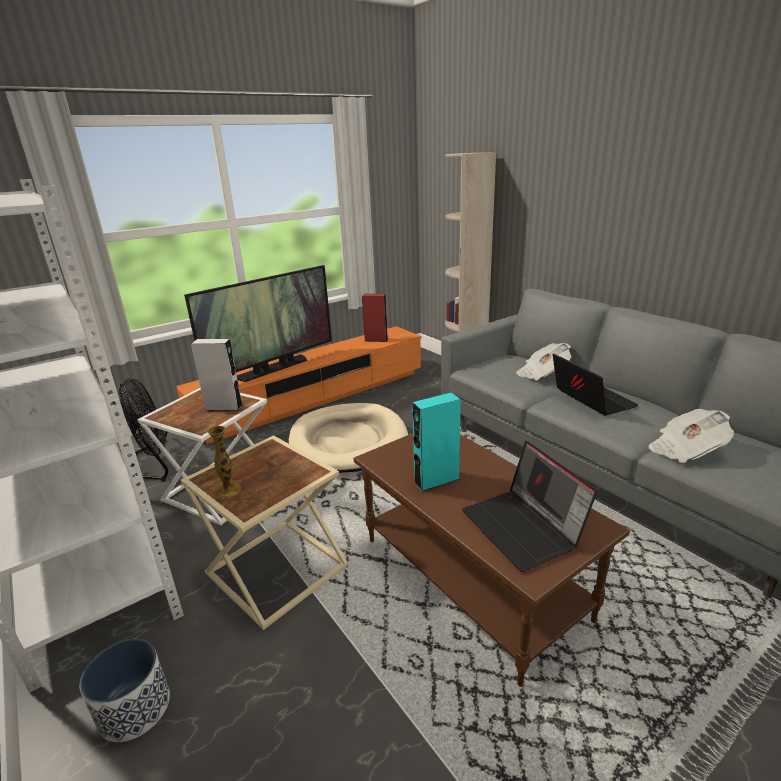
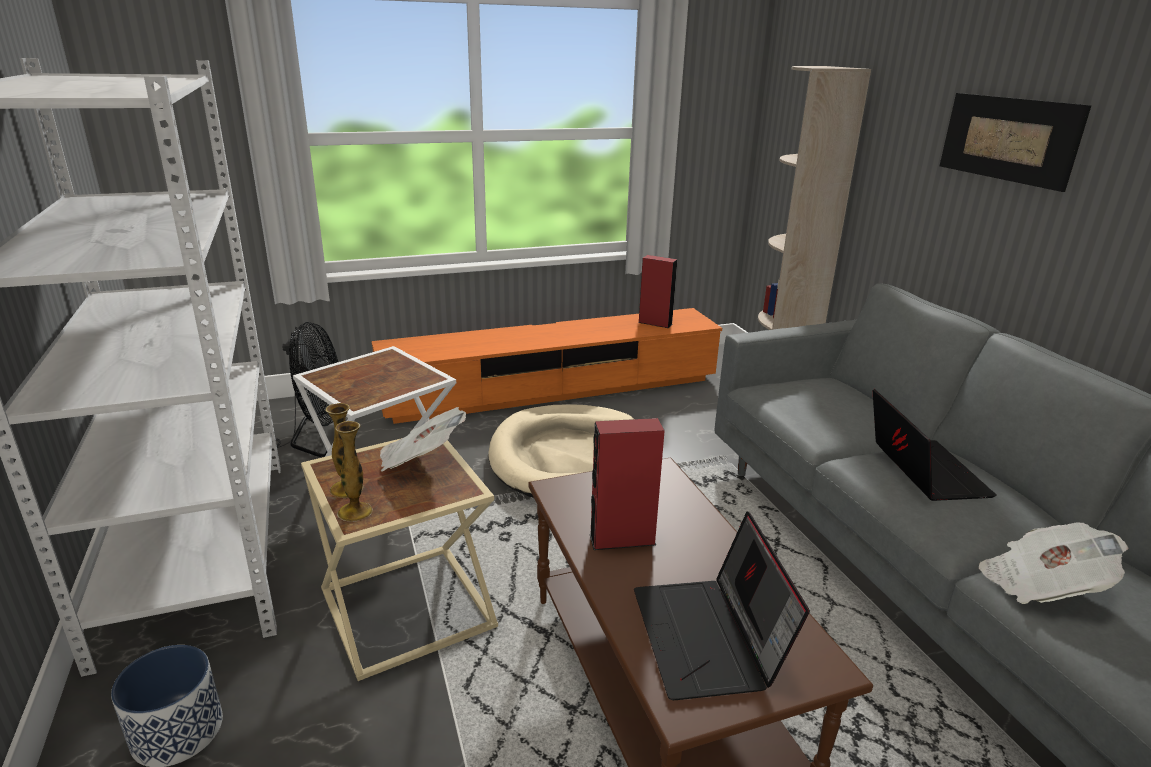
camera: 15 degrees right, 0 degrees up
television [184,265,332,382] -> none
grey speaker [191,339,242,411] -> none
turquoise speaker [412,392,461,492] -> red speaker [589,418,665,550]
newspaper [516,343,572,380] -> newspaper moved to [380,407,466,472]
none -> vase [335,421,373,521]
none -> picture [940,93,1092,192]

